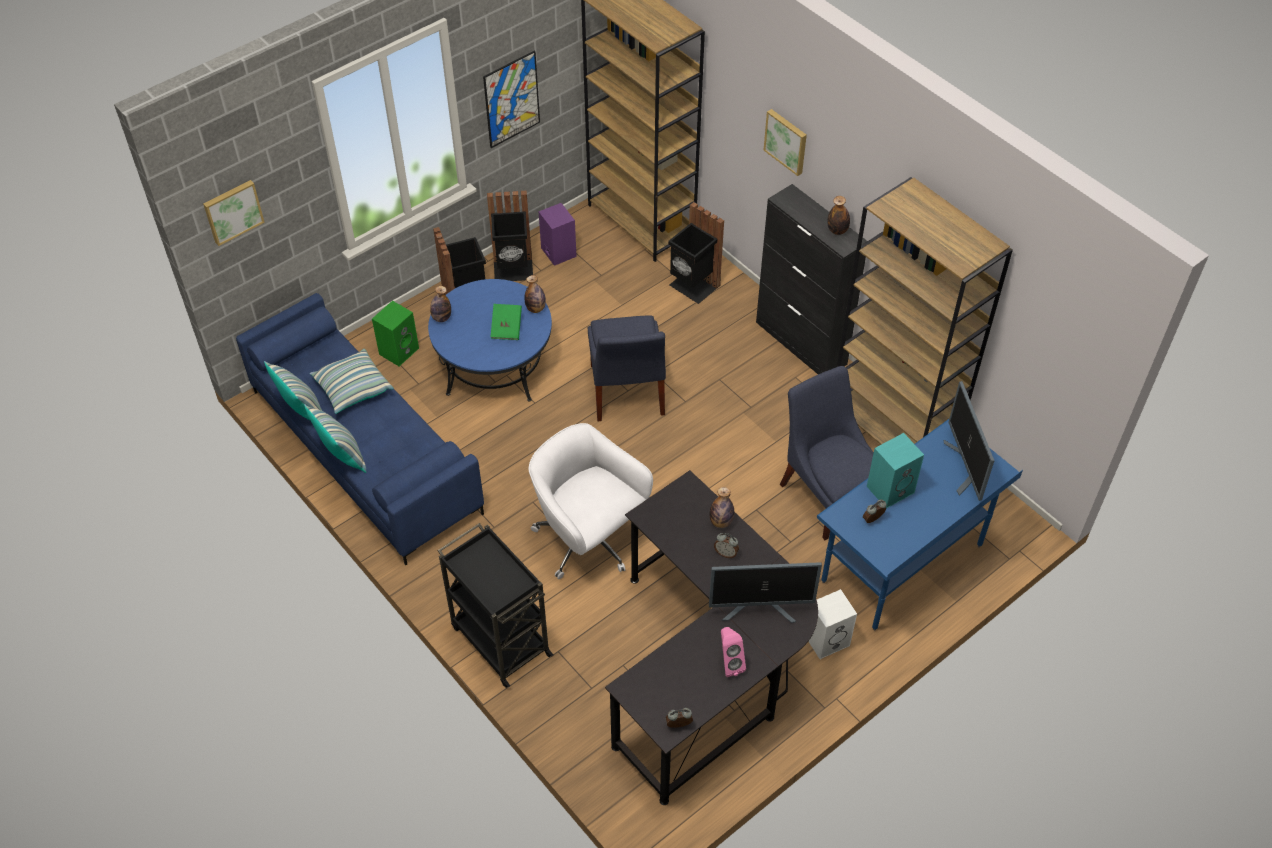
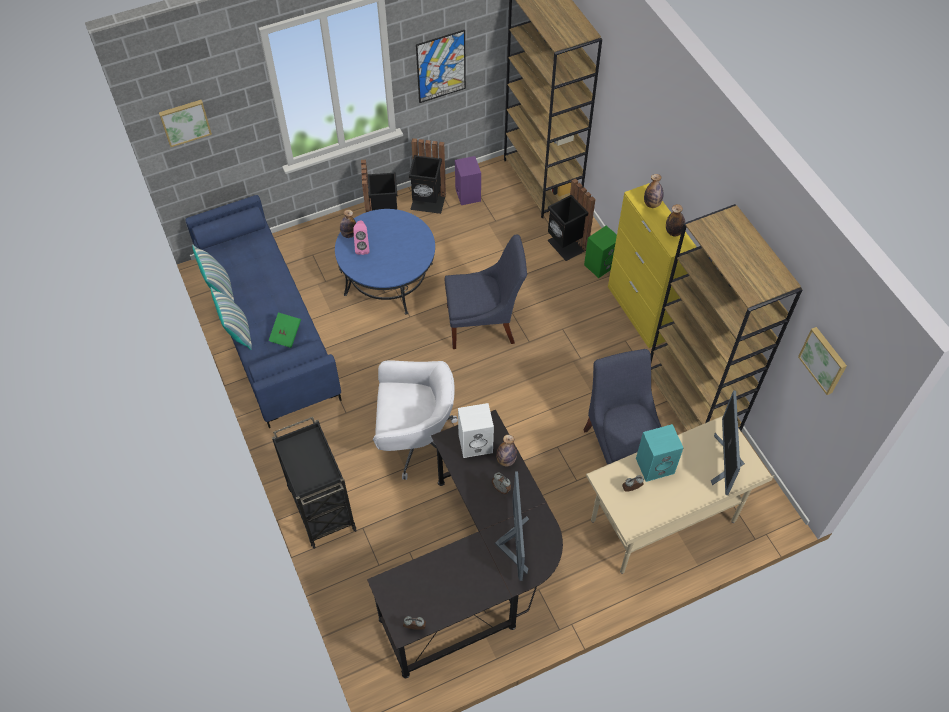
camera: 15 degrees right, 5 degrees up
pillow [310,349,394,414] -> none
green speaker [372,301,419,366] -> green speaker moved to [584,226,617,278]
green book [491,304,522,340] -> green book moved to [268,312,301,348]
bottle [524,275,546,313] -> bottle moved to [644,174,664,208]
white office chair [529,423,653,579] -> white office chair turned 120 degrees clockwise [373,360,458,480]
blue chair [588,315,666,421] -> blue chair turned 105 degrees counterclockwise [445,235,527,349]
monitor [709,562,822,623] -> monitor turned 105 degrees counterclockwise [495,471,529,581]
pink speaker [721,627,746,677] -> pink speaker moved to [353,220,370,255]
black cabinet [756,184,867,374] -> yellow cabinet [608,183,697,348]
picture [764,109,807,176] -> picture moved to [798,327,847,395]
white speaker [808,589,857,659] -> white speaker moved to [458,403,494,458]
blue desk [817,419,1023,630] -> beige desk [586,416,774,574]

